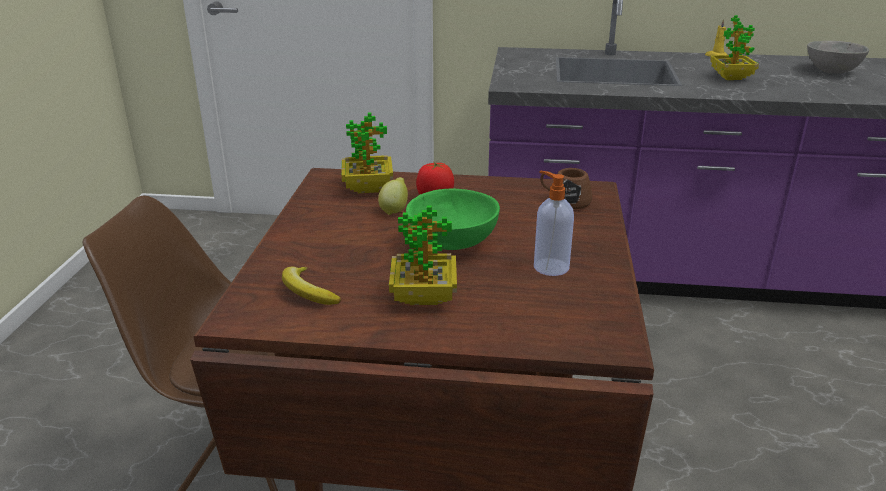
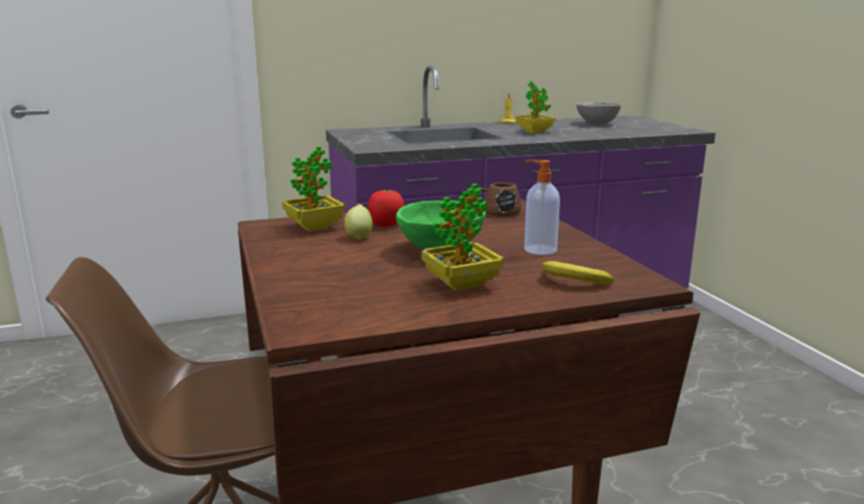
camera: 25 degrees left, 10 degrees down
banana [282,267,341,305] -> banana moved to [542,261,614,285]

